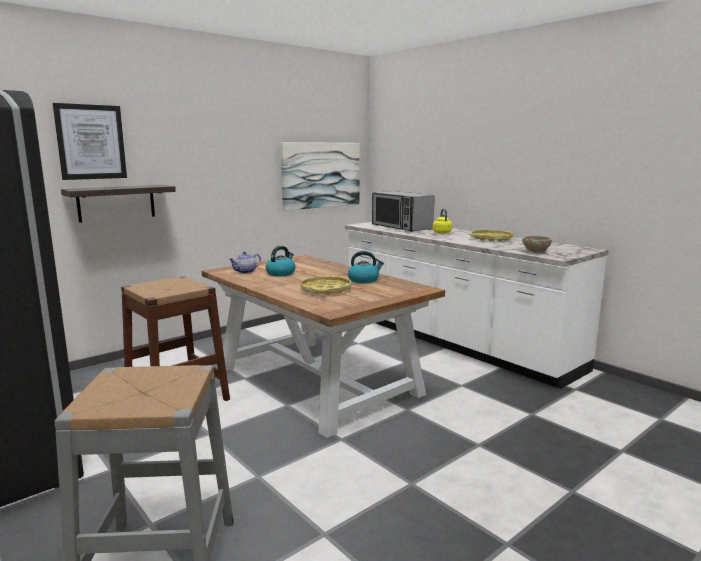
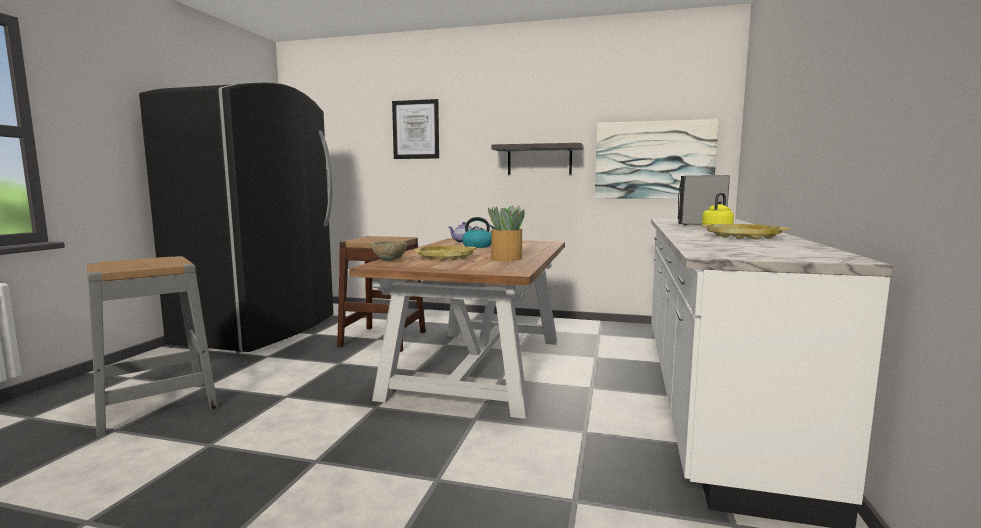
camera: 55 degrees right, 5 degrees down
shelf [61,185,176,223] -> shelf moved to [492,143,583,175]
kettle [348,251,384,283] -> potted plant [488,205,525,261]
beige bowl [522,236,552,253] -> beige bowl moved to [372,241,407,261]

